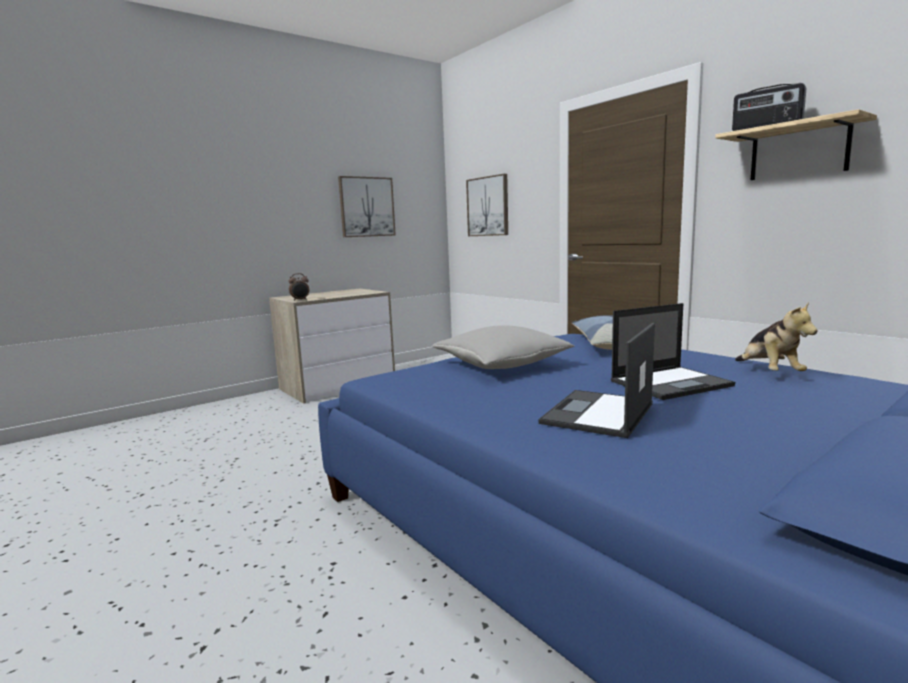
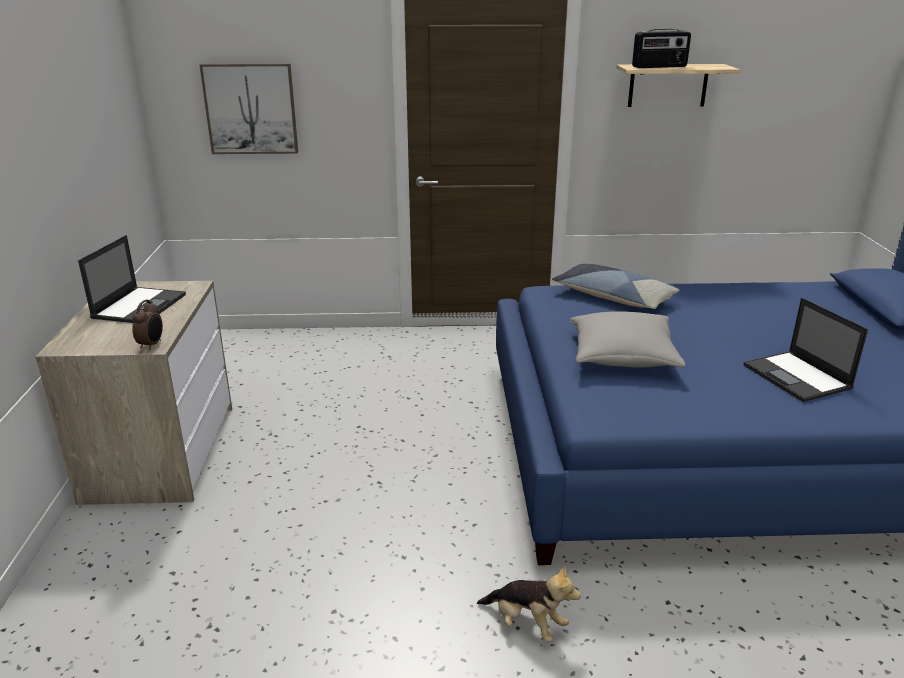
camera: 55 degrees left, 15 degrees up
picture [338,176,396,237] -> none
laptop [611,303,735,400] -> laptop moved to [78,235,186,323]
plush toy [735,302,818,371] -> plush toy moved to [477,564,581,642]

